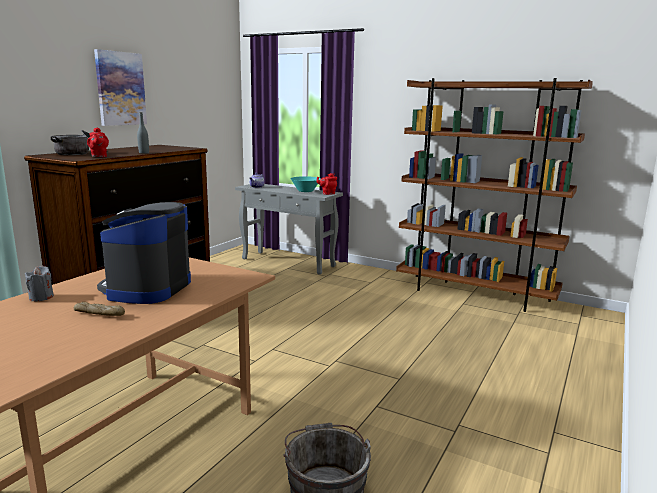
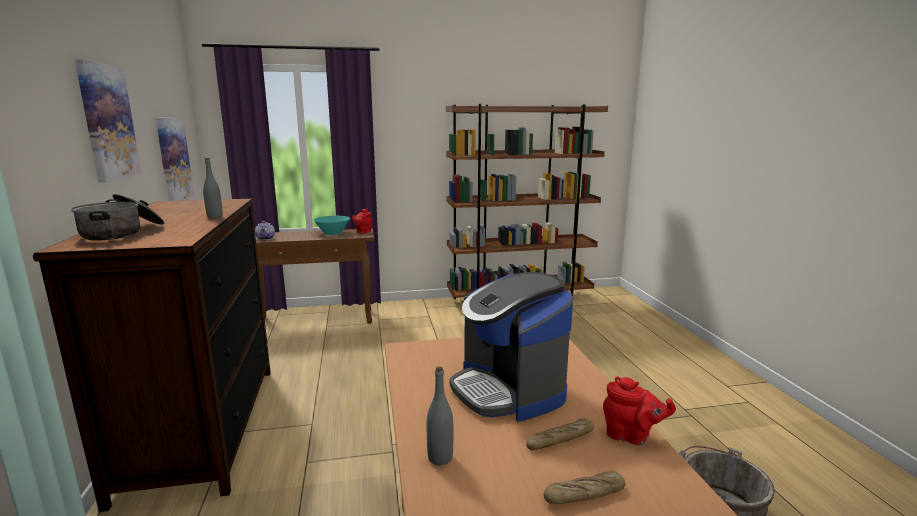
camera: 40 degrees left, 0 degrees up
grey candle [25,266,54,301] -> grey bottle [427,366,453,465]
red teapot [87,128,109,157] -> red teapot moved to [603,376,676,445]
grey console table [235,184,343,275] -> brown console table [255,228,374,323]
none -> picture [156,117,194,201]
none -> bread [544,471,625,504]

